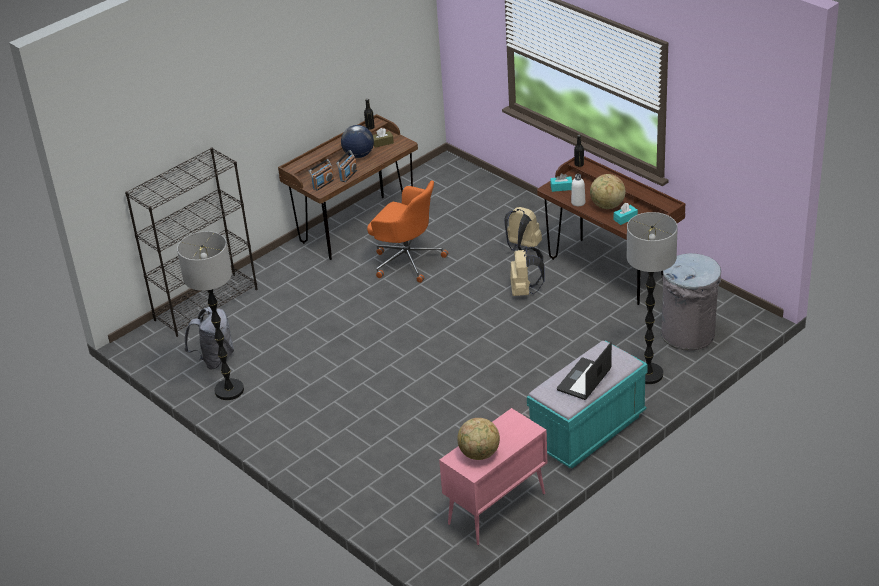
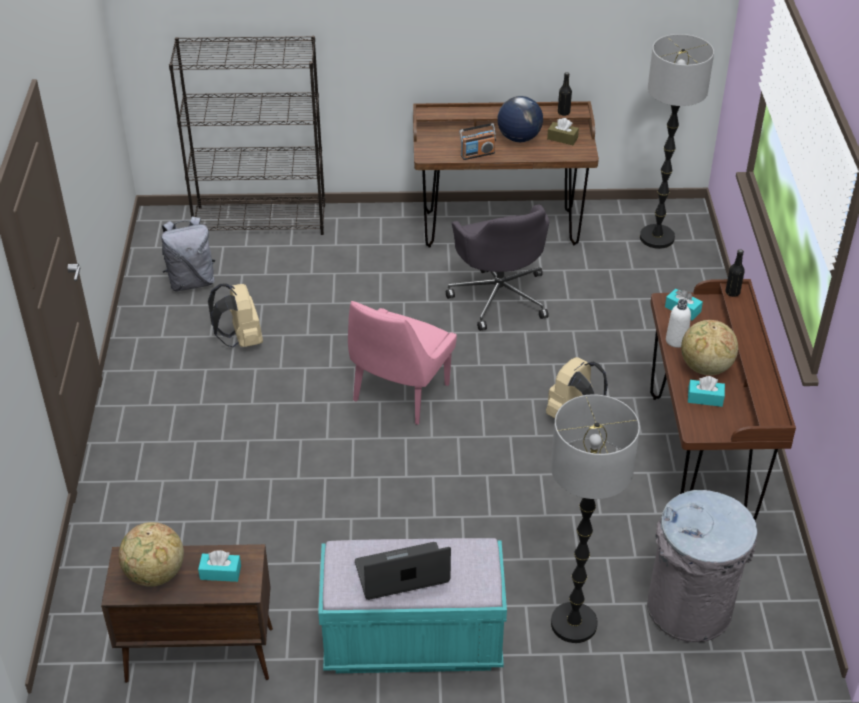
camera: 40 degrees right, 5 degrees up
floor lamp [177,231,244,400] -> floor lamp moved to [640,34,714,249]
radio [309,159,334,191] -> none
orange office chair [367,180,448,283] -> grey office chair [446,205,549,331]
pink cabinet [439,408,547,545] -> brown cabinet [101,544,273,683]
beige backpack [504,207,542,251] -> beige backpack moved to [208,283,263,347]
none -> turquoise tissue box [198,550,241,582]
none -> pink chair [348,301,457,425]

